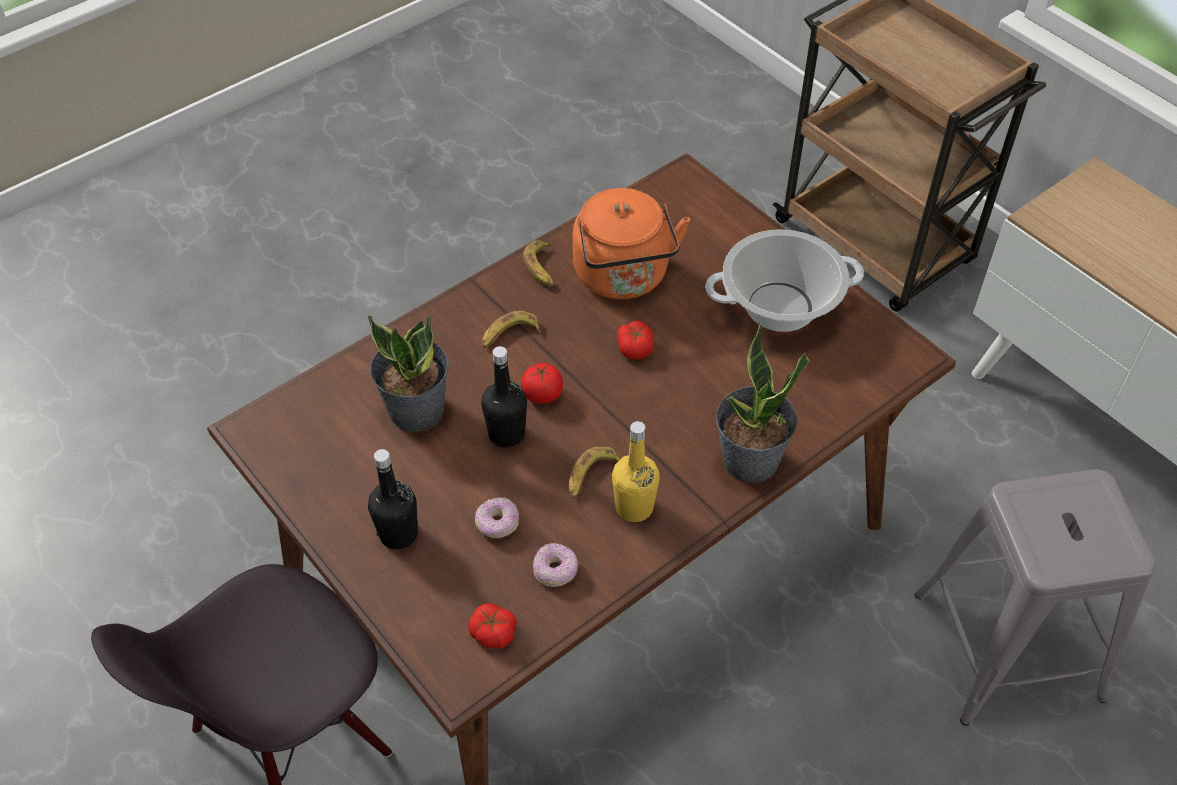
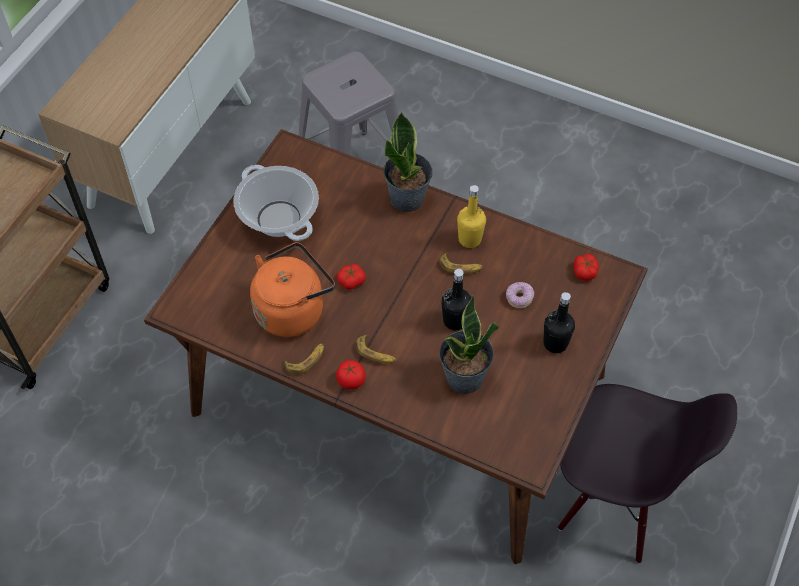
camera: 115 degrees left, 5 degrees up
tomato [521,363,563,404] -> tomato moved to [336,360,366,389]
donut [533,543,578,587] -> none

